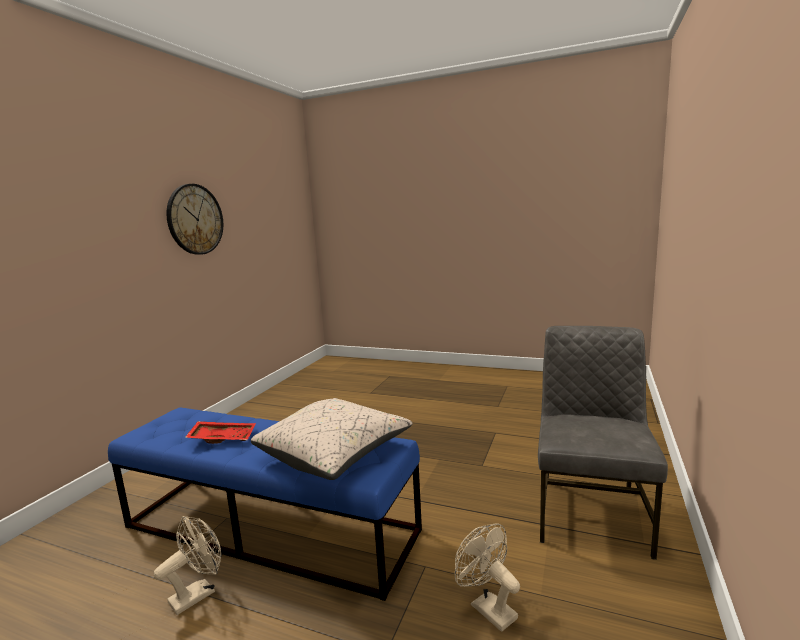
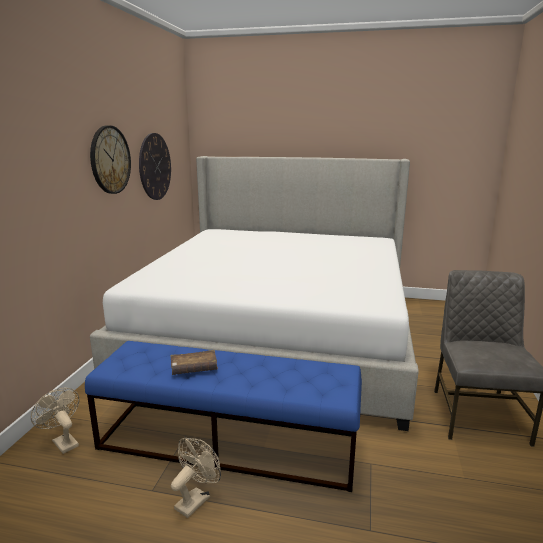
camera: 10 degrees left, 5 degrees up
red tray [185,421,256,444] -> brown book [171,350,218,375]
beige pillow [251,398,413,480] -> none
beige fan [455,523,520,632] -> beige fan moved to [31,388,79,454]
none -> bed [90,156,419,431]
none -> wall clock [139,133,171,200]

